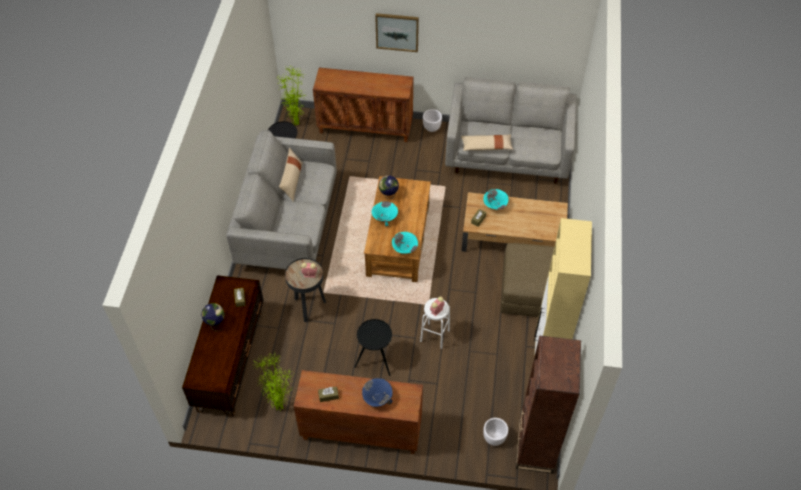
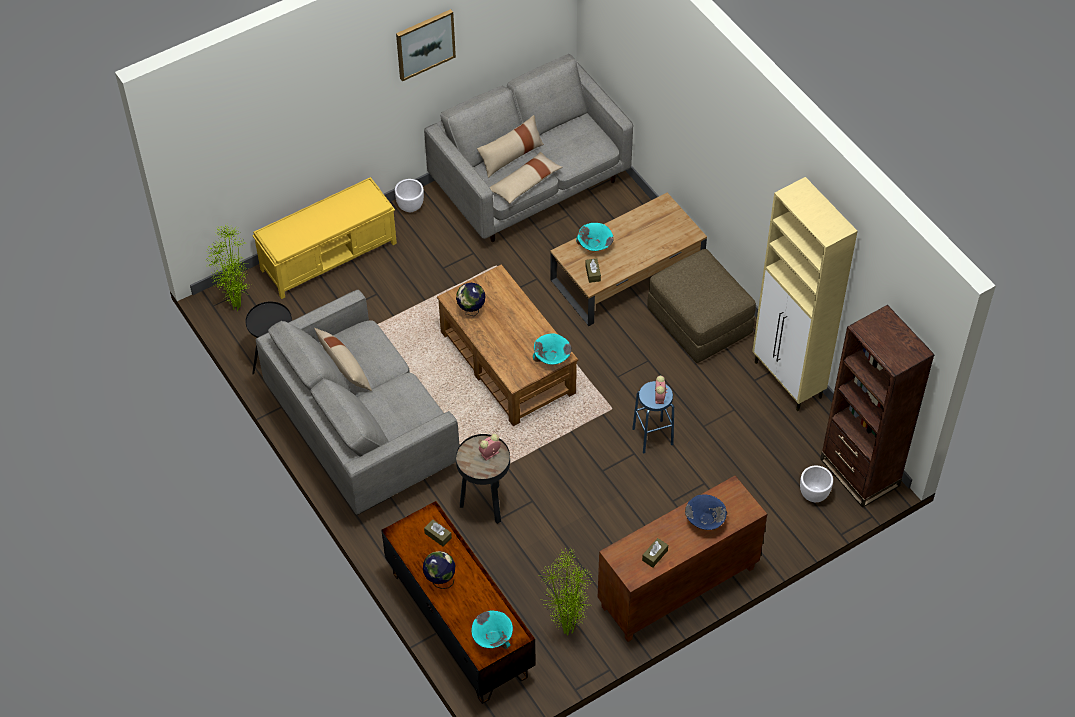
camera: 40 degrees left, 0 degrees up
brown cabinet [313,68,413,142] -> yellow bench [252,177,397,299]
black side table [355,319,392,376] -> none
turquoise bowl [372,201,398,227] -> turquoise bowl moved to [472,610,513,649]
picture [375,13,419,52] -> picture moved to [396,9,456,81]
white stool [420,298,450,349] -> blue stool [632,381,674,454]
none -> beige pillow [477,115,544,178]

